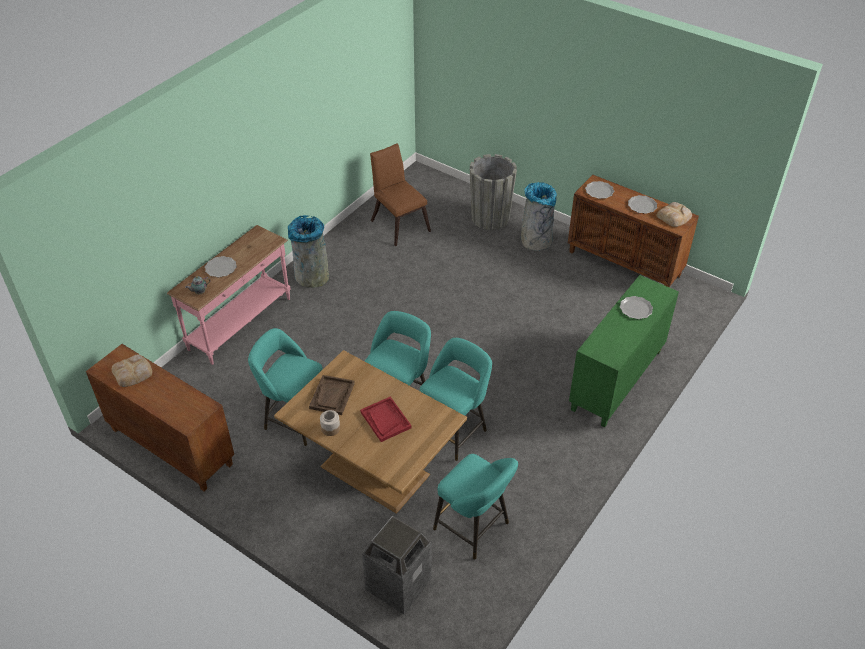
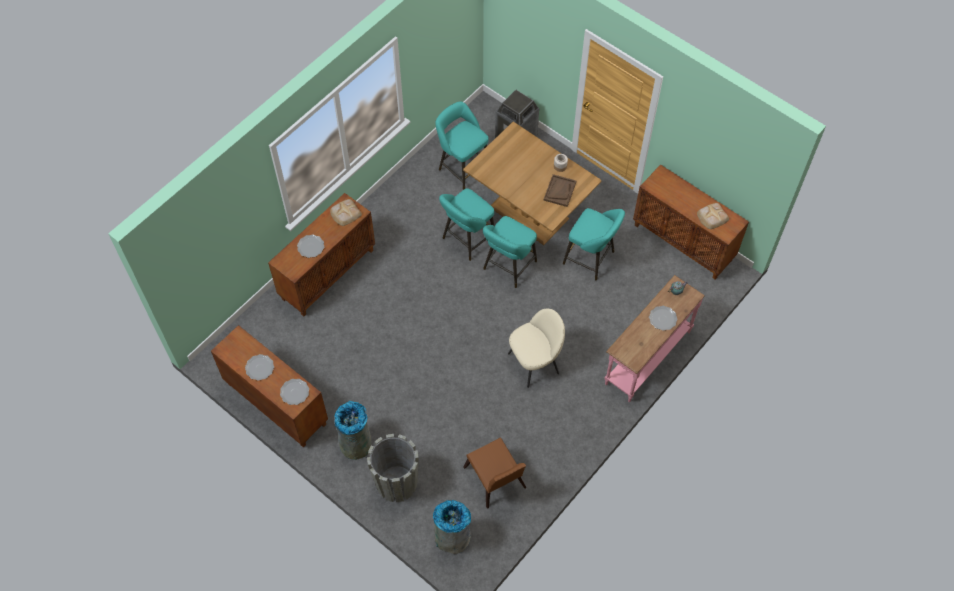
camera: 175 degrees left, 15 degrees up
grey trash can [288,215,329,288] -> grey trash can moved to [433,500,471,554]
red tray [360,397,412,442] -> none
green cabinet [569,275,679,427] -> brown cabinet [268,193,375,316]
bread [656,202,692,227] -> bread moved to [330,199,362,226]
none -> beige chair [508,309,565,388]

